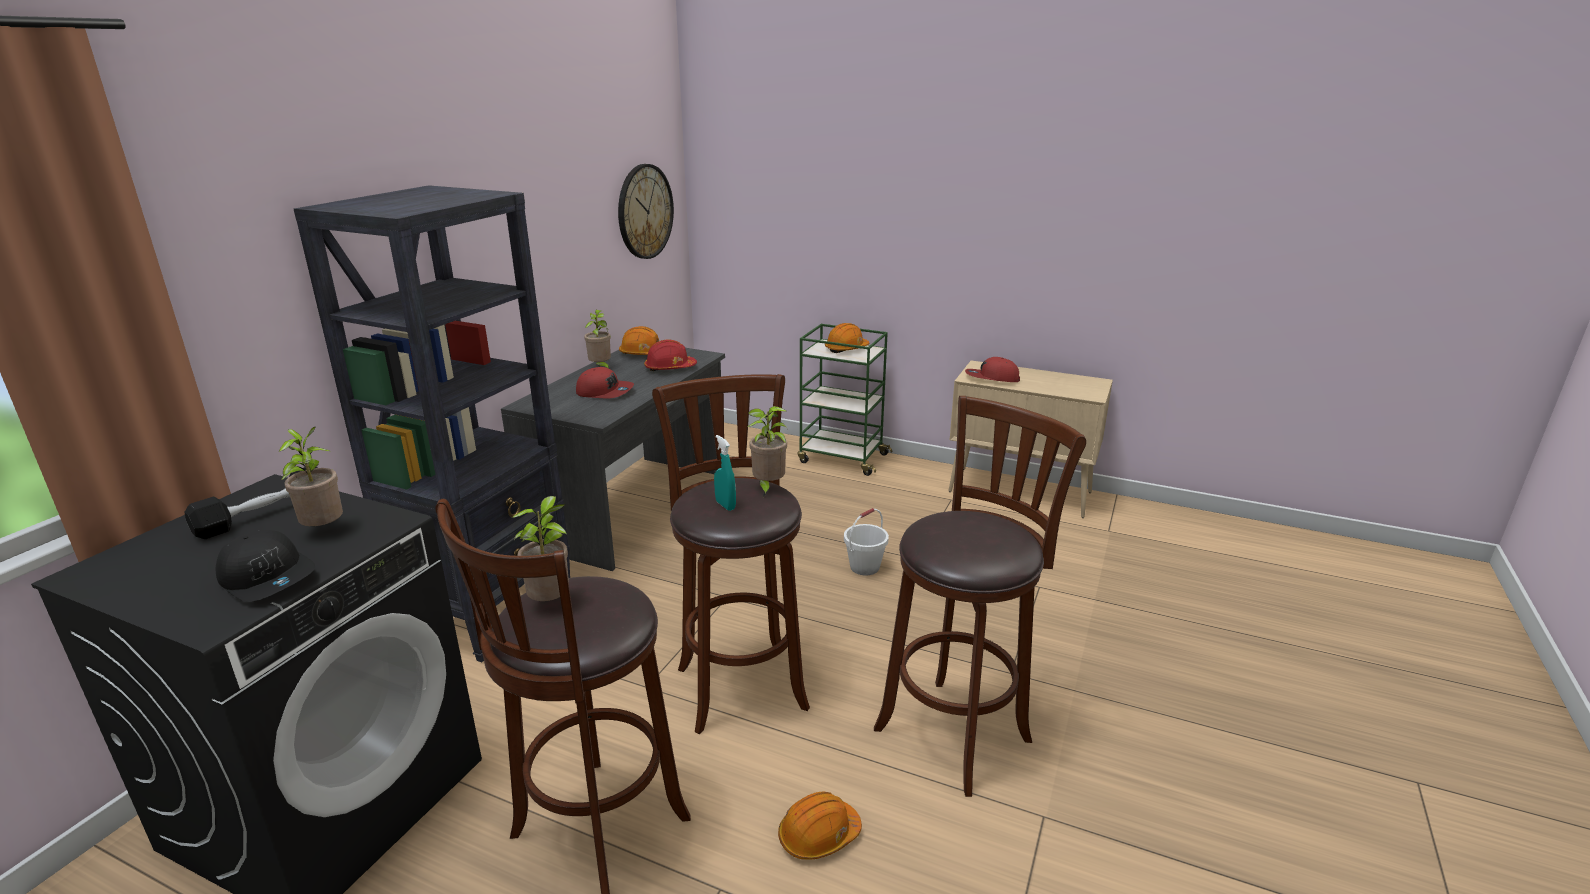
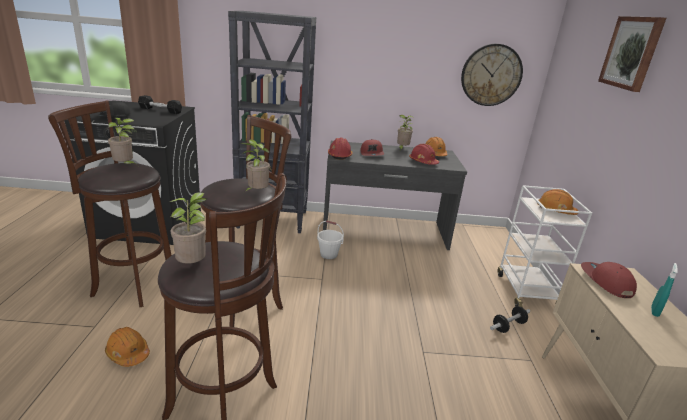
camera: 65 degrees right, 0 degrees up
potted plant [279,427,343,526] -> potted plant moved to [170,192,207,264]
turquoise spray bottle [714,435,736,511] -> turquoise spray bottle moved to [651,263,678,317]
green cart [798,324,892,476] -> white cart [498,185,592,307]
white bucket [844,508,889,576] -> white bucket moved to [317,221,344,259]
none -> red hard hat [328,137,352,160]
none -> dumbbell [490,306,530,333]
none -> picture [598,16,666,92]

